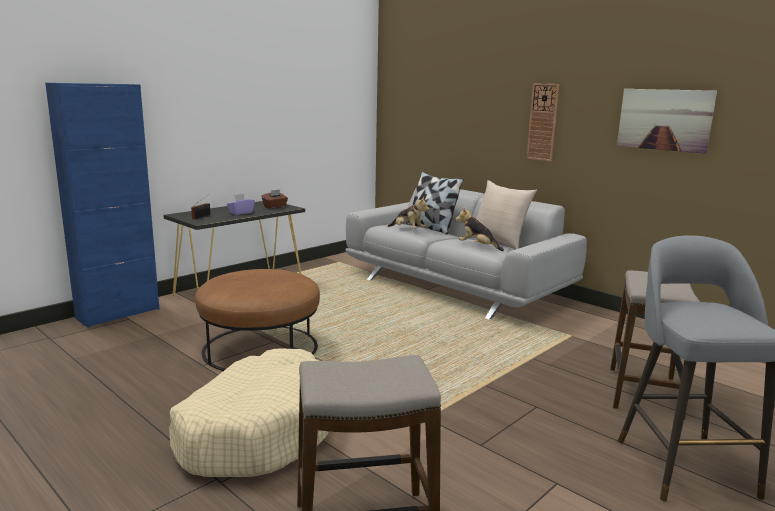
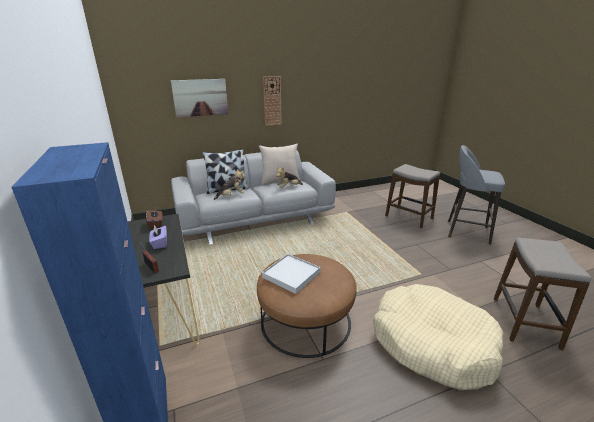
camera: 65 degrees left, 10 degrees up
picture [617,89,717,154] -> picture moved to [171,79,228,117]
none -> white tray [262,254,321,294]

